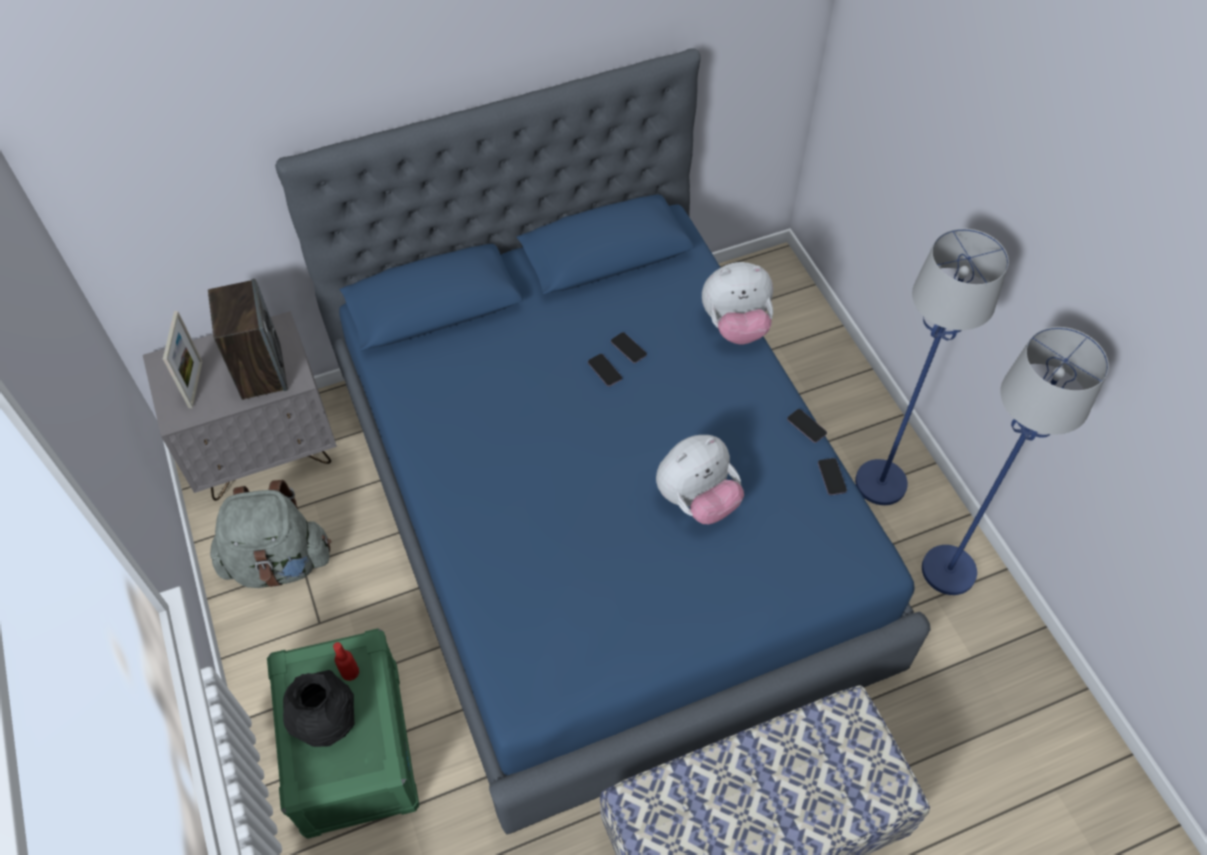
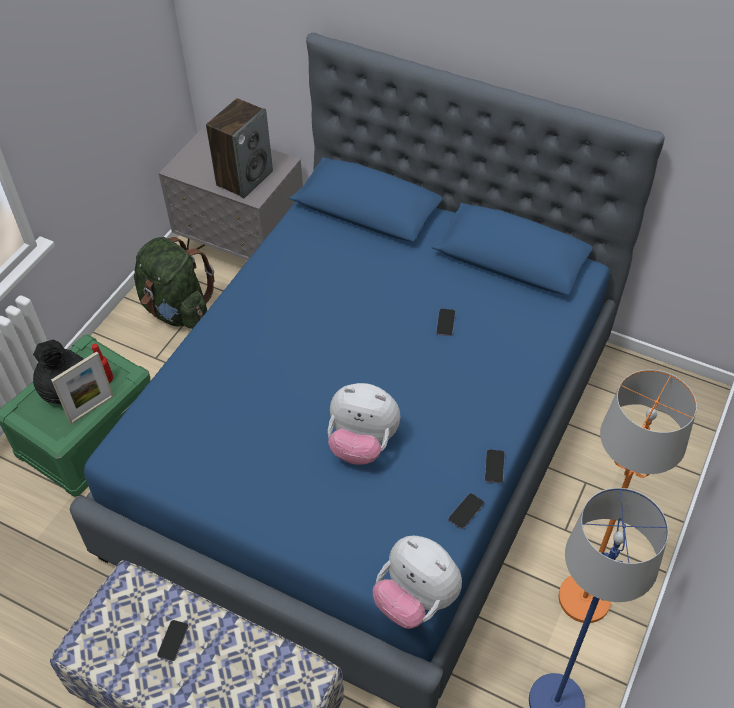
camera: 50 degrees right, 5 degrees down
picture frame [163,311,203,408] -> picture frame moved to [51,351,114,424]
grey backpack [210,480,331,588] -> green backpack [134,237,215,329]
phone [588,354,622,387] -> phone moved to [157,620,189,661]
plush toy [702,262,773,344] -> plush toy moved to [373,536,462,629]
blue floor lamp [855,228,1009,505] -> orange floor lamp [559,370,697,623]

